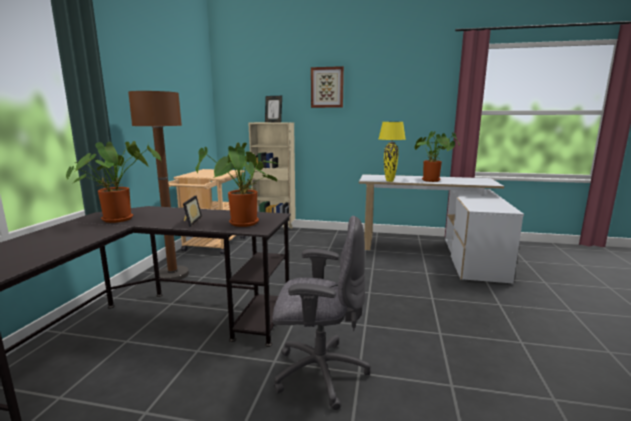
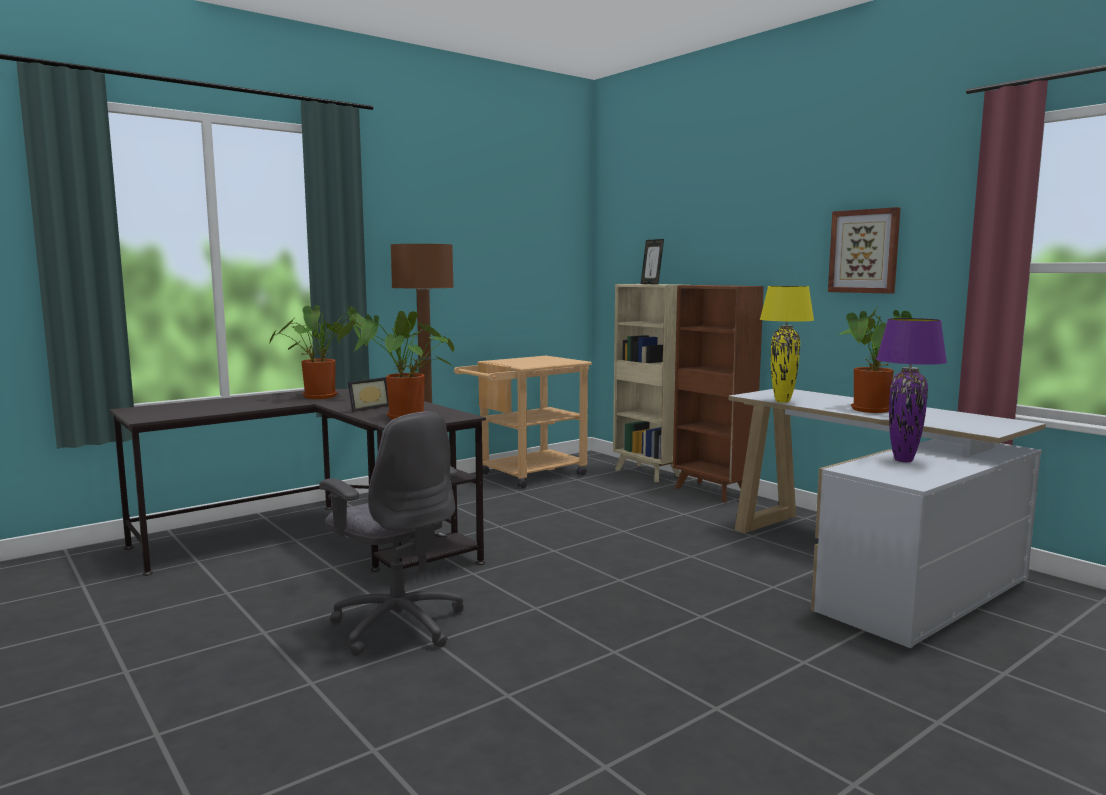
camera: 40 degrees right, 5 degrees down
picture [311,66,344,108] -> picture moved to [828,207,901,294]
none -> brown bookcase [673,285,764,502]
none -> purple table lamp [876,318,947,462]

